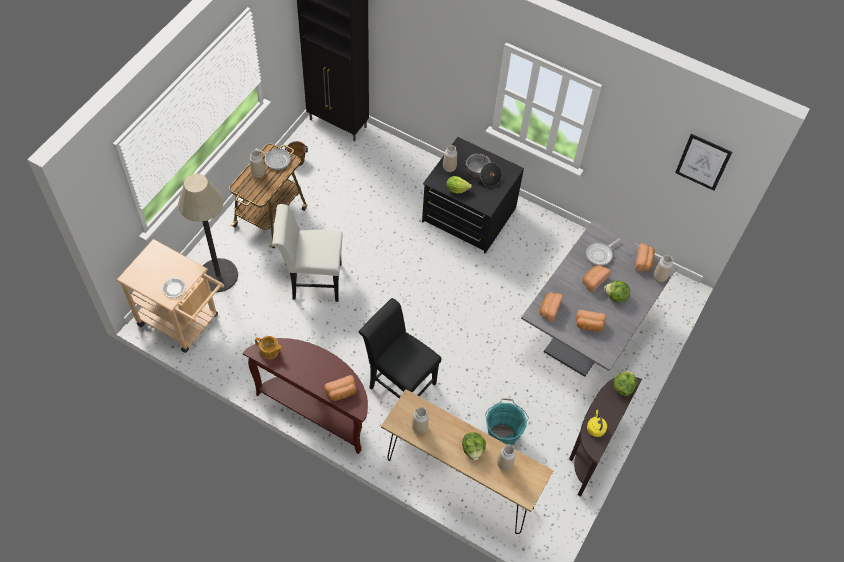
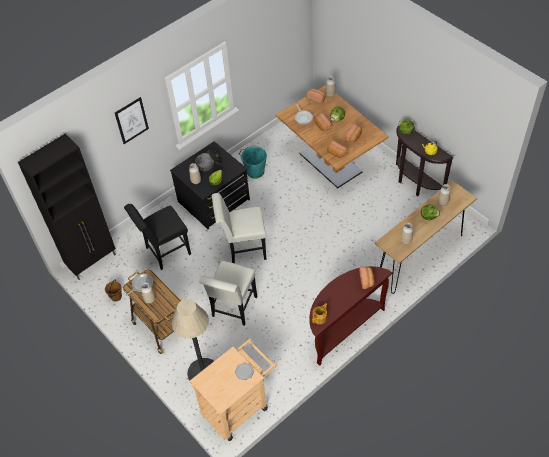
camera: 65 degrees left, 5 degrees down
black chair [359,298,441,398] -> black chair moved to [124,204,191,270]
turquoise bucket [485,398,529,446] -> turquoise bucket moved to [239,145,267,179]
grey dining table [521,221,677,377] -> brown dining table [275,85,389,188]
picture [675,134,732,191] -> picture moved to [115,97,149,144]
none -> white chair [212,193,266,263]

